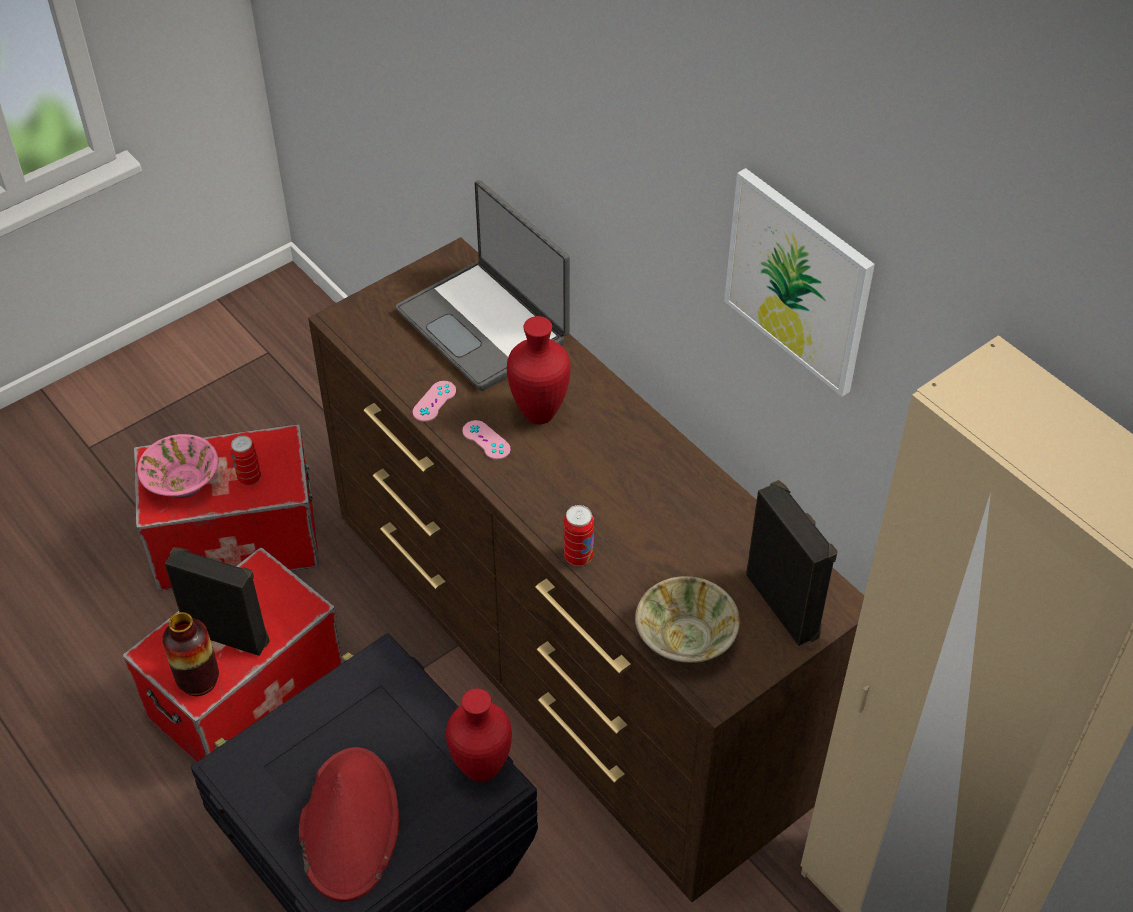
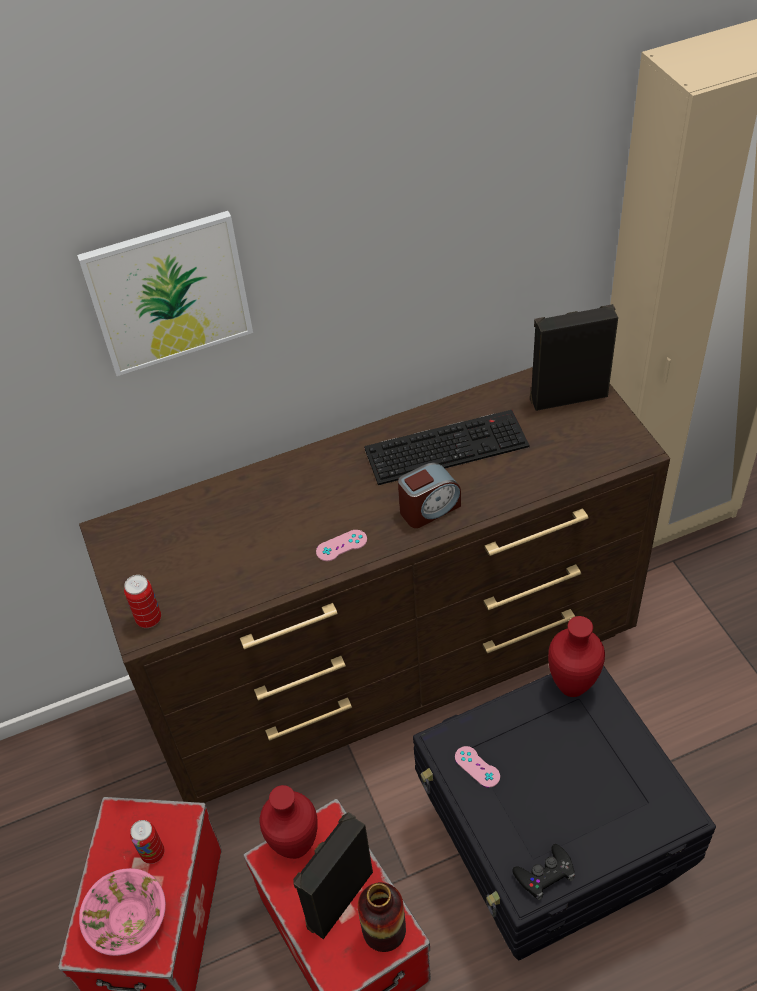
camera: 70 degrees left, 0 degrees up
red hat [299,747,399,902] -> none
laptop [396,180,570,391] -> none
pink game controller [412,381,456,422] -> pink game controller moved to [455,746,500,788]
red vase [507,316,571,424] -> red vase moved to [259,785,318,859]
can [564,505,594,566] -> can moved to [124,575,161,628]
beige bowl [635,576,740,663] -> none
picture [724,168,875,397] -> picture moved to [77,211,253,376]
none -> keyboard [364,410,530,485]
none -> alarm clock [398,462,461,528]
none -> black game controller [513,844,575,900]

